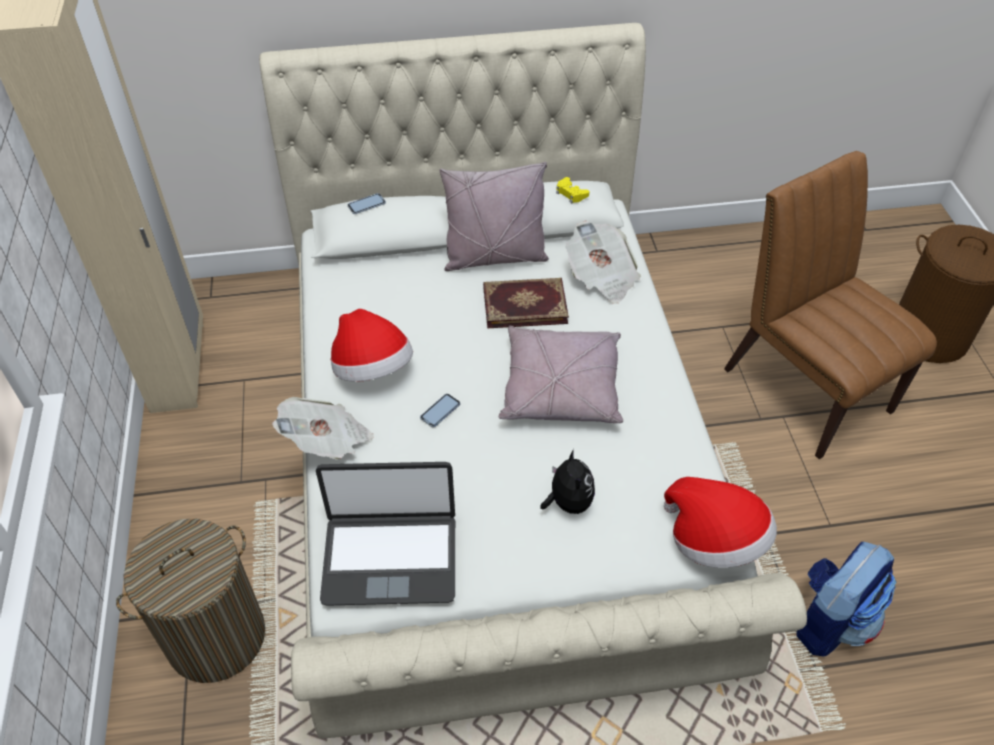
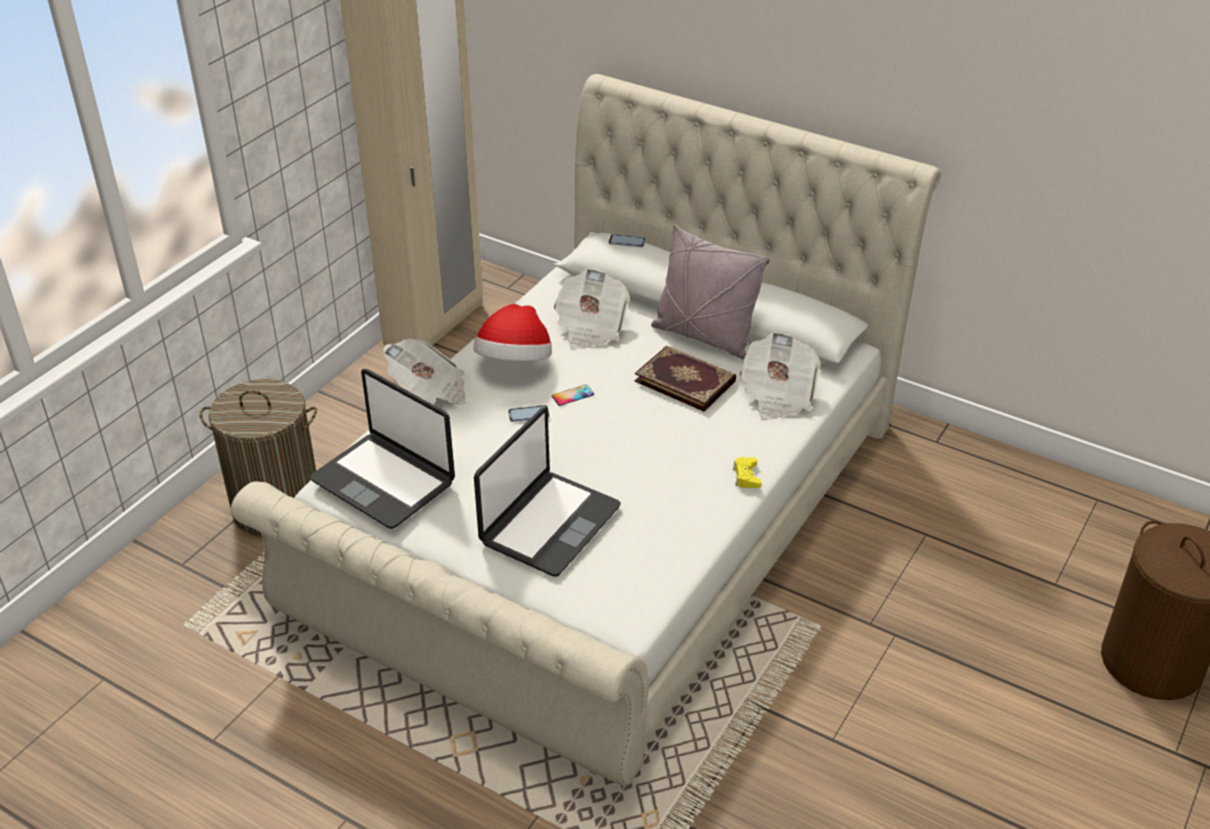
camera: 40 degrees right, 10 degrees down
purple pillow [499,326,623,423] -> none
plush toy [540,449,595,514] -> laptop [474,407,621,577]
yellow game controller [556,177,589,203] -> yellow game controller moved to [733,457,762,488]
hat [664,477,777,568] -> none
brown chair [724,151,937,459] -> none
backpack [796,542,897,656] -> none
none -> phone [552,384,594,406]
none -> newspaper [554,268,630,349]

